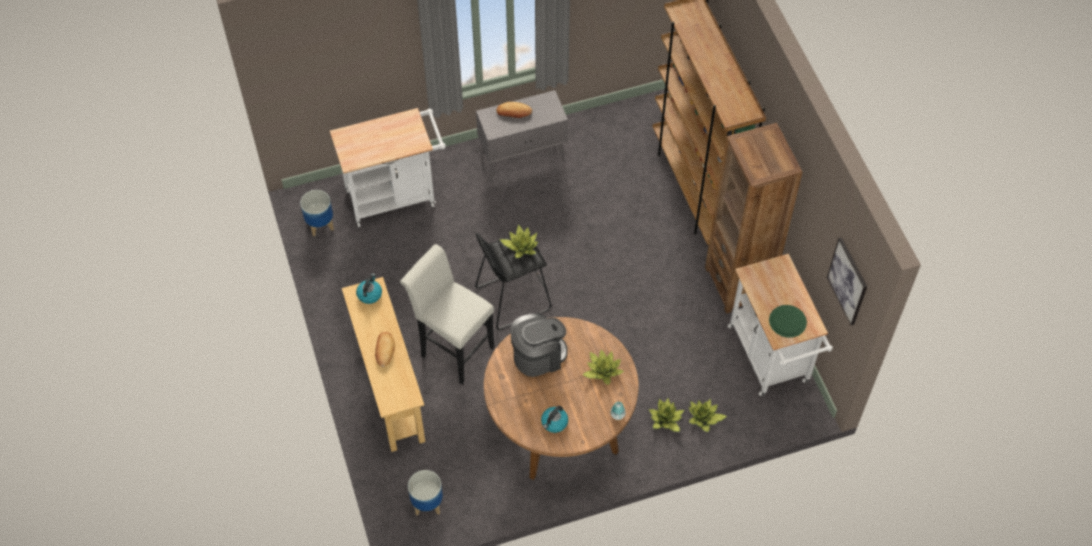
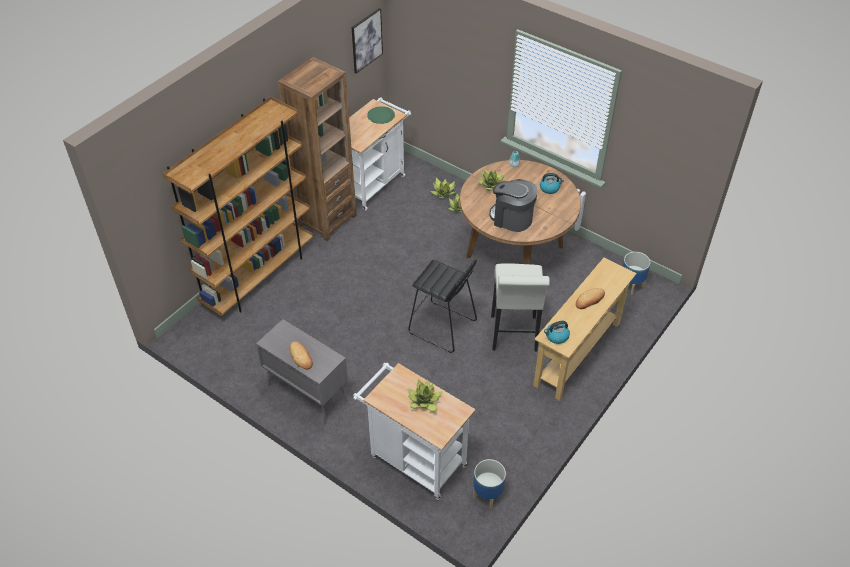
camera: 125 degrees left, 10 degrees down
potted plant [499,224,538,258] -> potted plant moved to [407,379,444,412]

